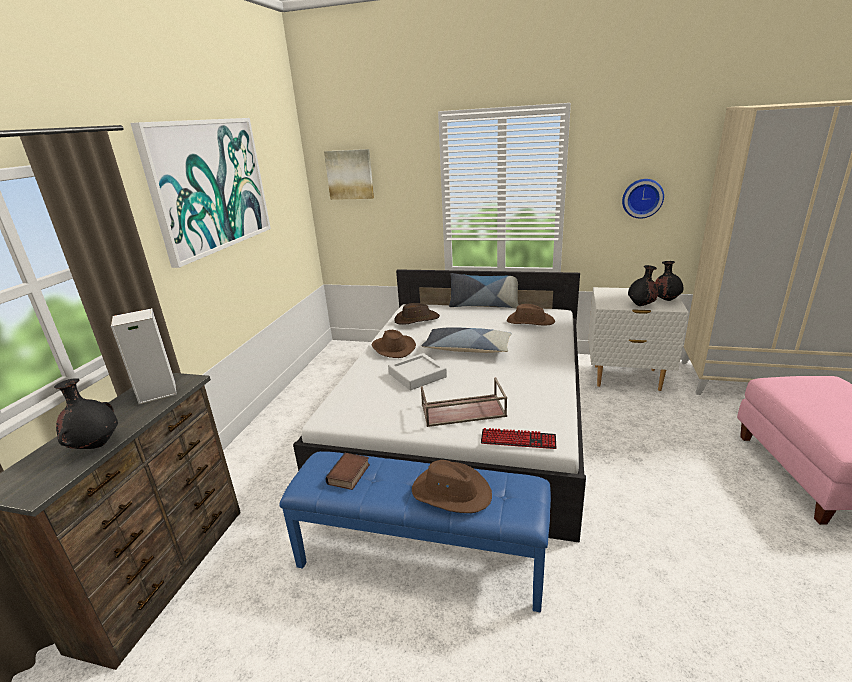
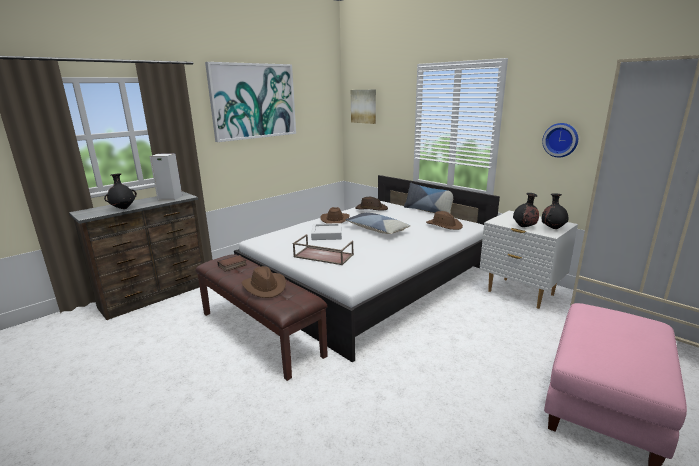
camera: 30 degrees right, 5 degrees down
blue bench [279,451,551,613] -> brown bench [195,254,328,381]
keyboard [481,428,556,449] -> none

